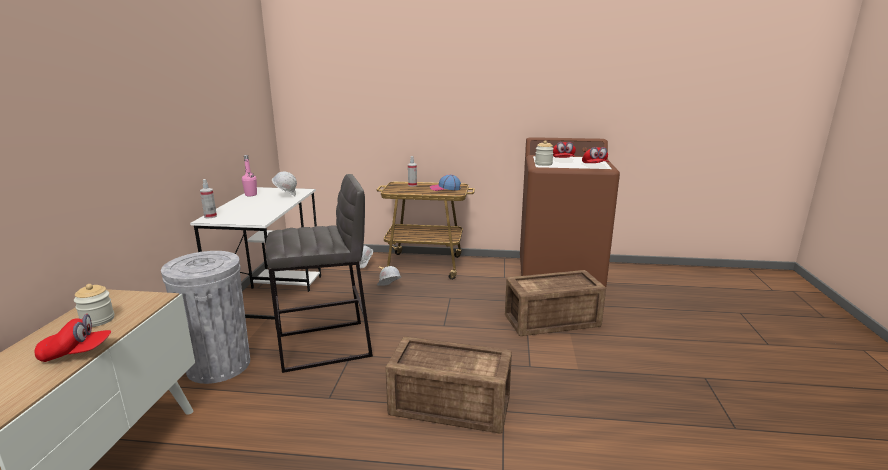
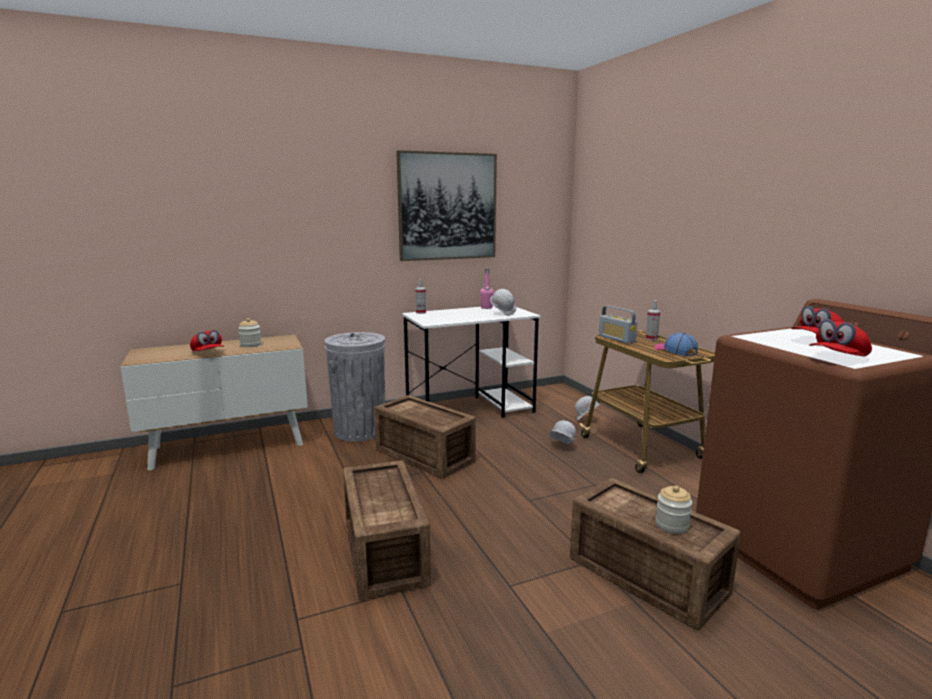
camera: 60 degrees right, 5 degrees down
grey stool [265,174,373,373] -> crate [374,395,476,479]
jar [535,140,554,166] -> jar moved to [656,486,692,534]
none -> picture [396,150,497,261]
none -> radio [599,306,637,344]

